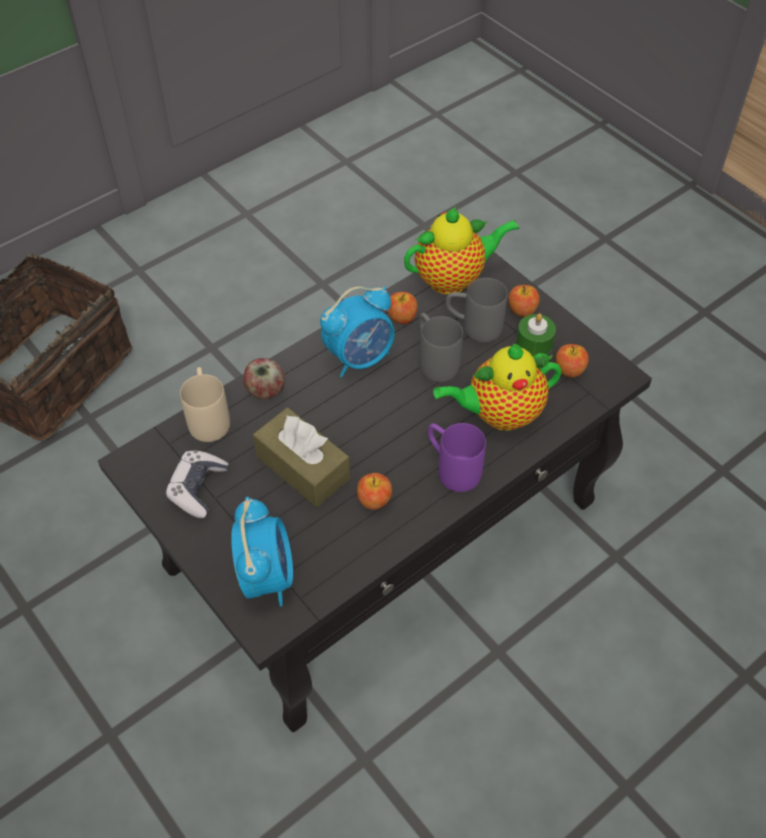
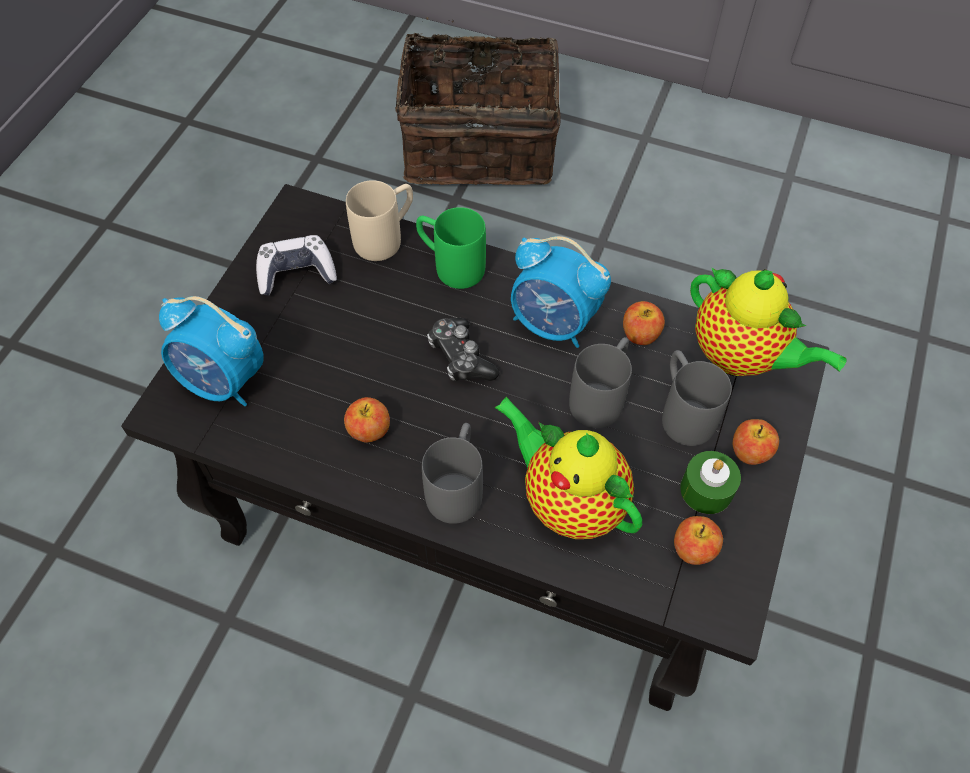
camera: 60 degrees right, 5 degrees up
alarm clock [231,497,293,606] -> alarm clock turned 60 degrees clockwise [159,296,264,406]
apple [244,358,285,400] -> green mug [416,207,486,289]
brown tissue box [253,408,350,507] -> none
purple mug [428,423,486,492] -> grey mug [422,423,483,524]
none -> game controller [427,317,500,381]

